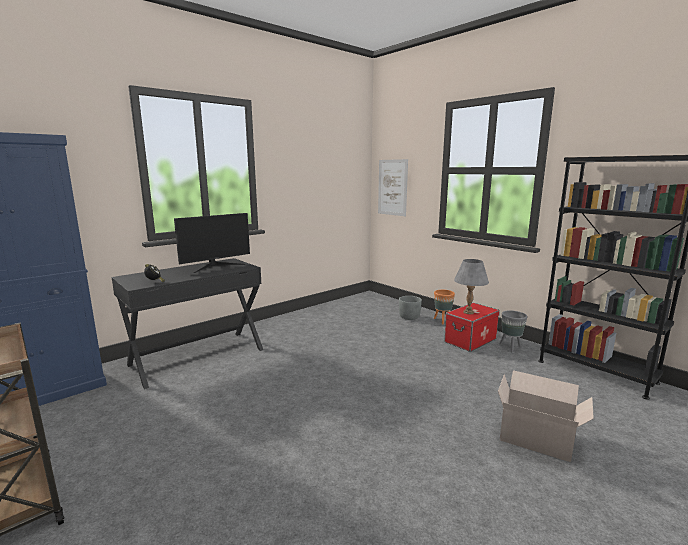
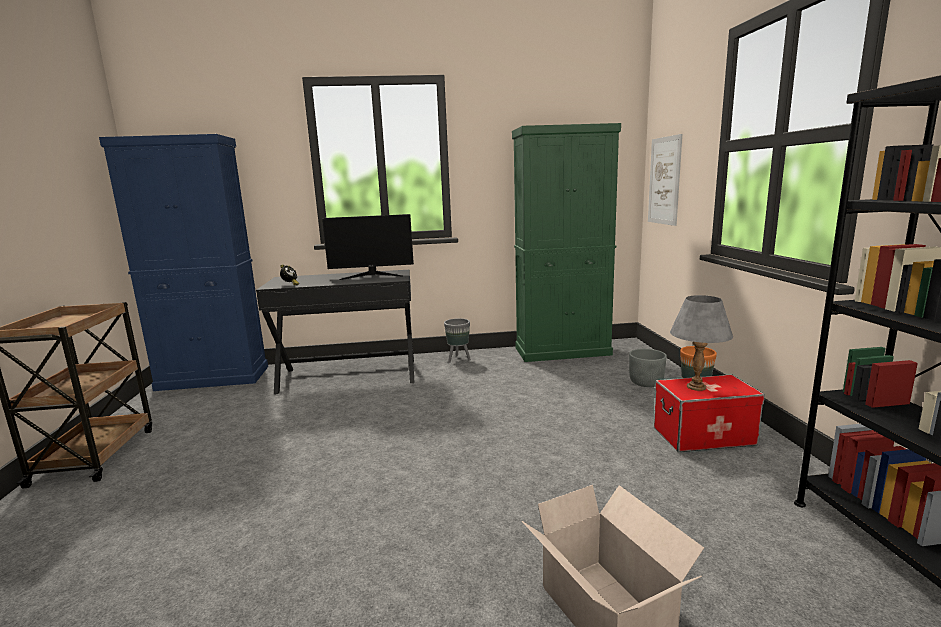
camera: 35 degrees right, 0 degrees up
grey planter [500,310,527,352] -> grey planter moved to [444,318,471,362]
none -> green cabinet [512,123,621,362]

